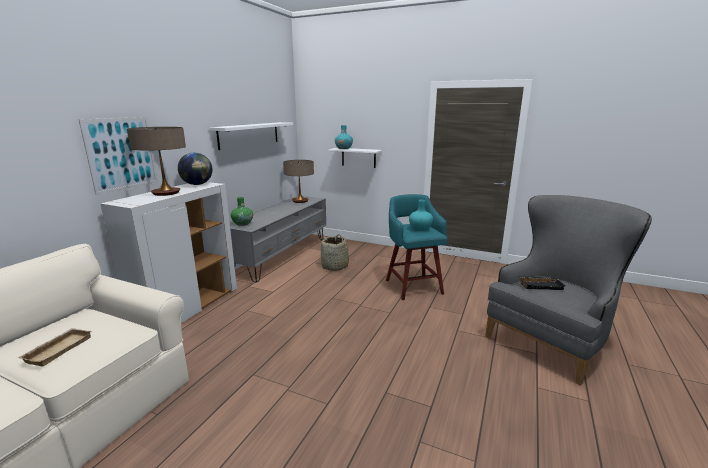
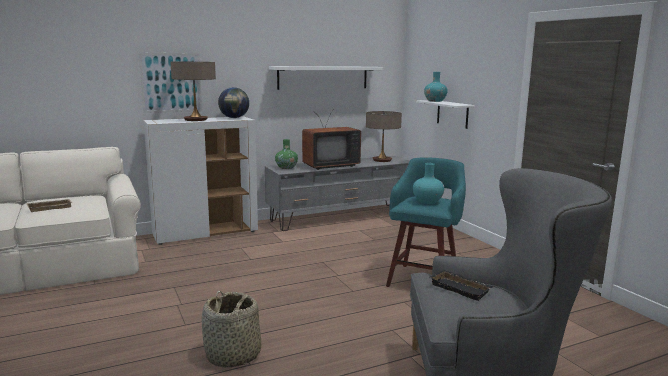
camera: 40 degrees right, 5 degrees down
basket [319,234,354,271] -> basket moved to [202,291,261,367]
none -> television [302,108,361,170]

